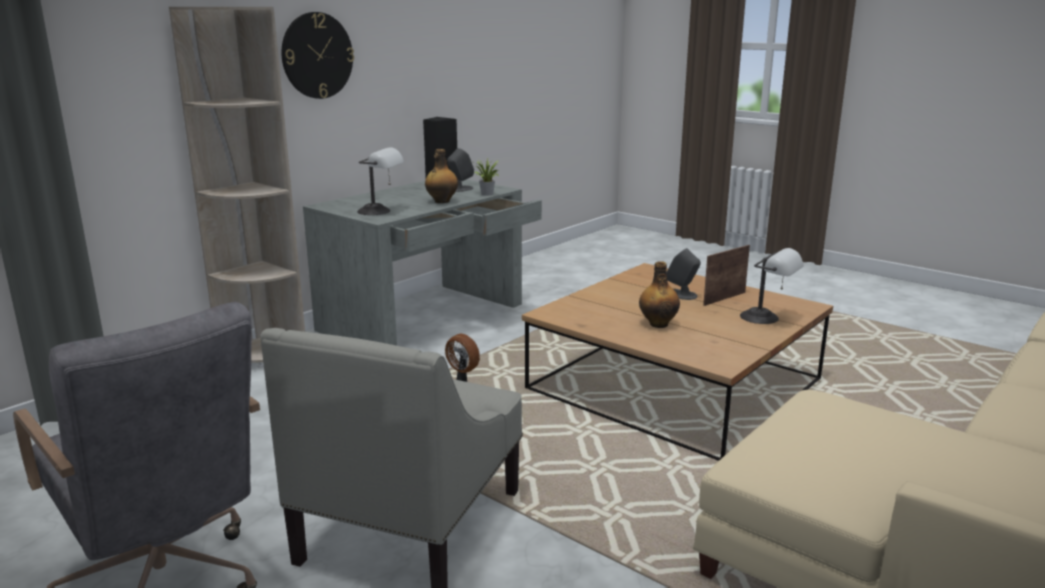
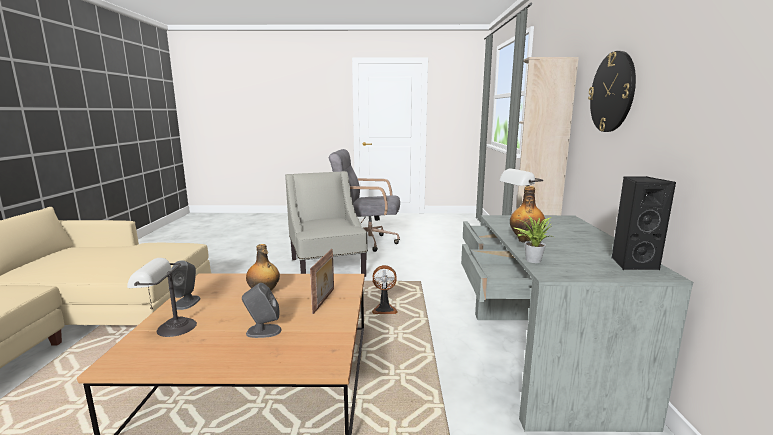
camera: 140 degrees right, 5 degrees down
grey speaker [447,148,474,192] -> grey speaker moved to [169,260,200,310]
picture frame [703,245,750,306] -> picture frame moved to [310,249,334,314]

